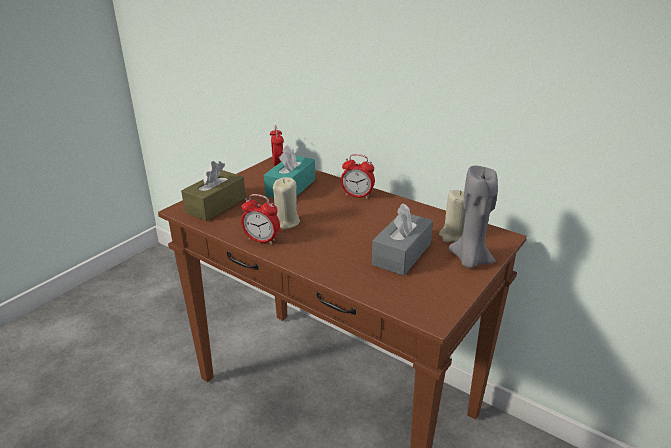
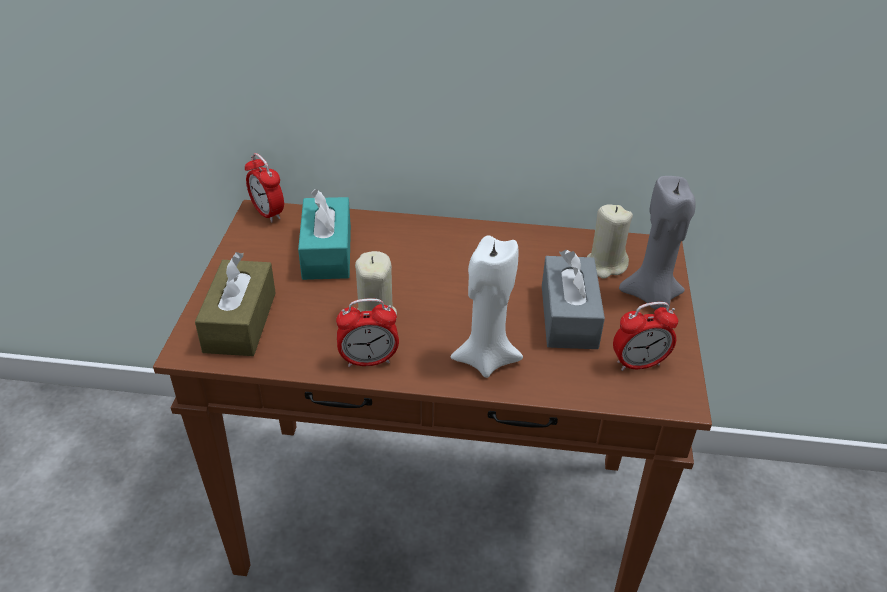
camera: 30 degrees left, 10 degrees up
alarm clock [341,154,375,199] -> alarm clock moved to [613,302,678,371]
none -> white candle [451,235,523,378]

